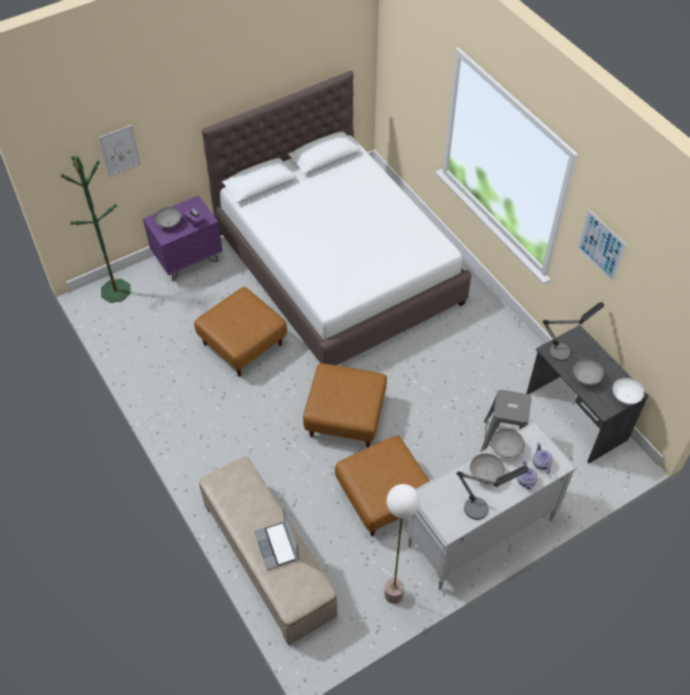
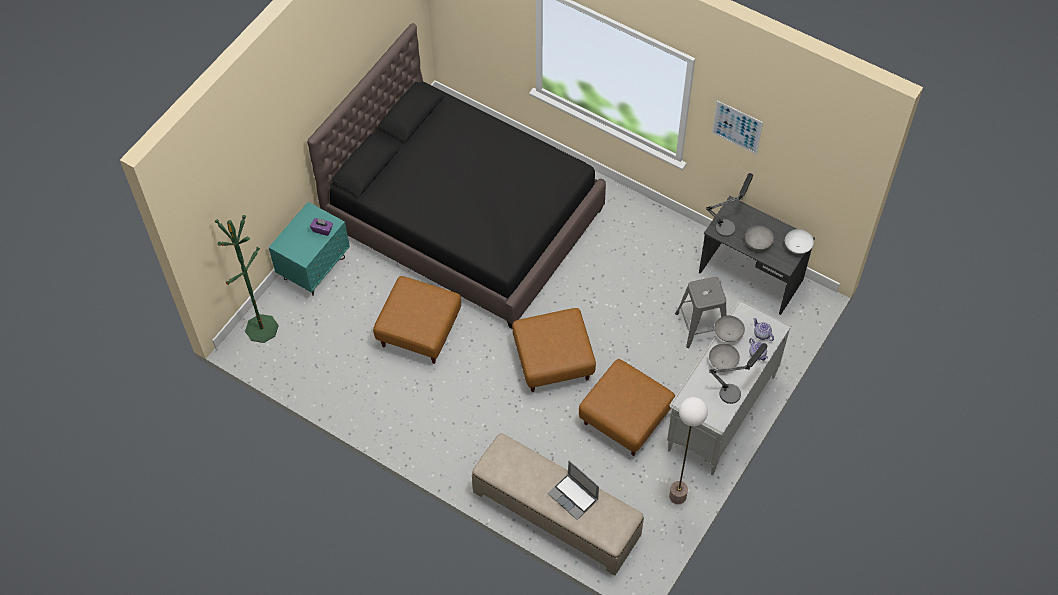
camera: 25 degrees left, 5 degrees up
picture [98,125,141,177] -> none
purple nightstand [143,195,223,281] -> turquoise nightstand [269,202,350,296]
grey bowl [154,207,181,228] -> none
white bed [202,71,472,365] -> black bed [307,23,606,328]

